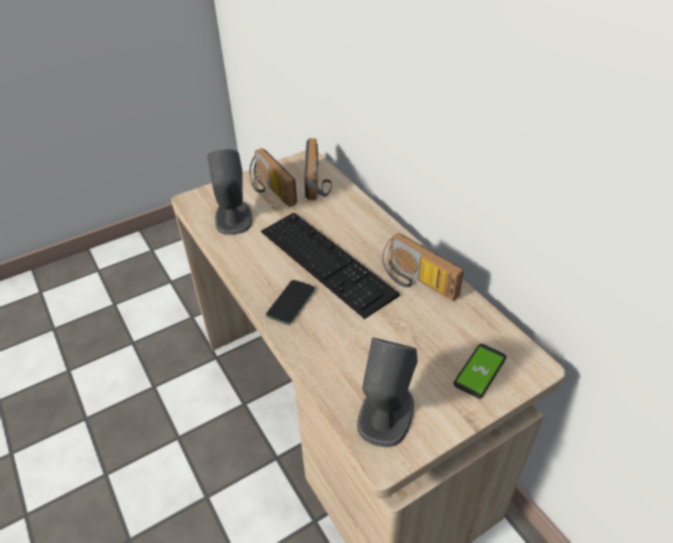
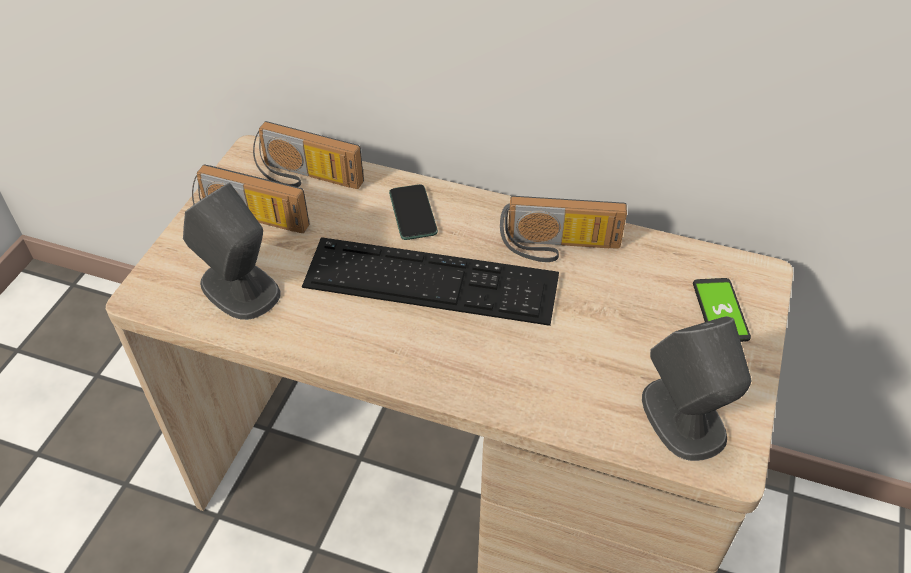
camera: 40 degrees left, 5 degrees up
phone [266,280,315,325] -> phone moved to [389,184,438,240]
radio [304,138,332,200] -> radio turned 150 degrees clockwise [253,121,364,189]

